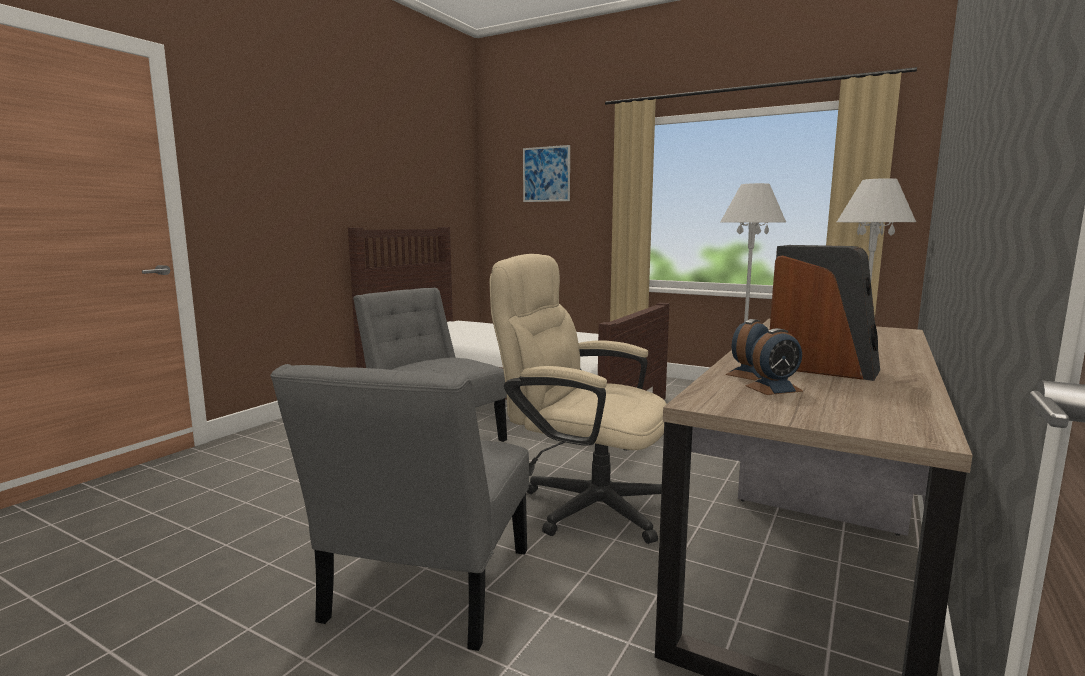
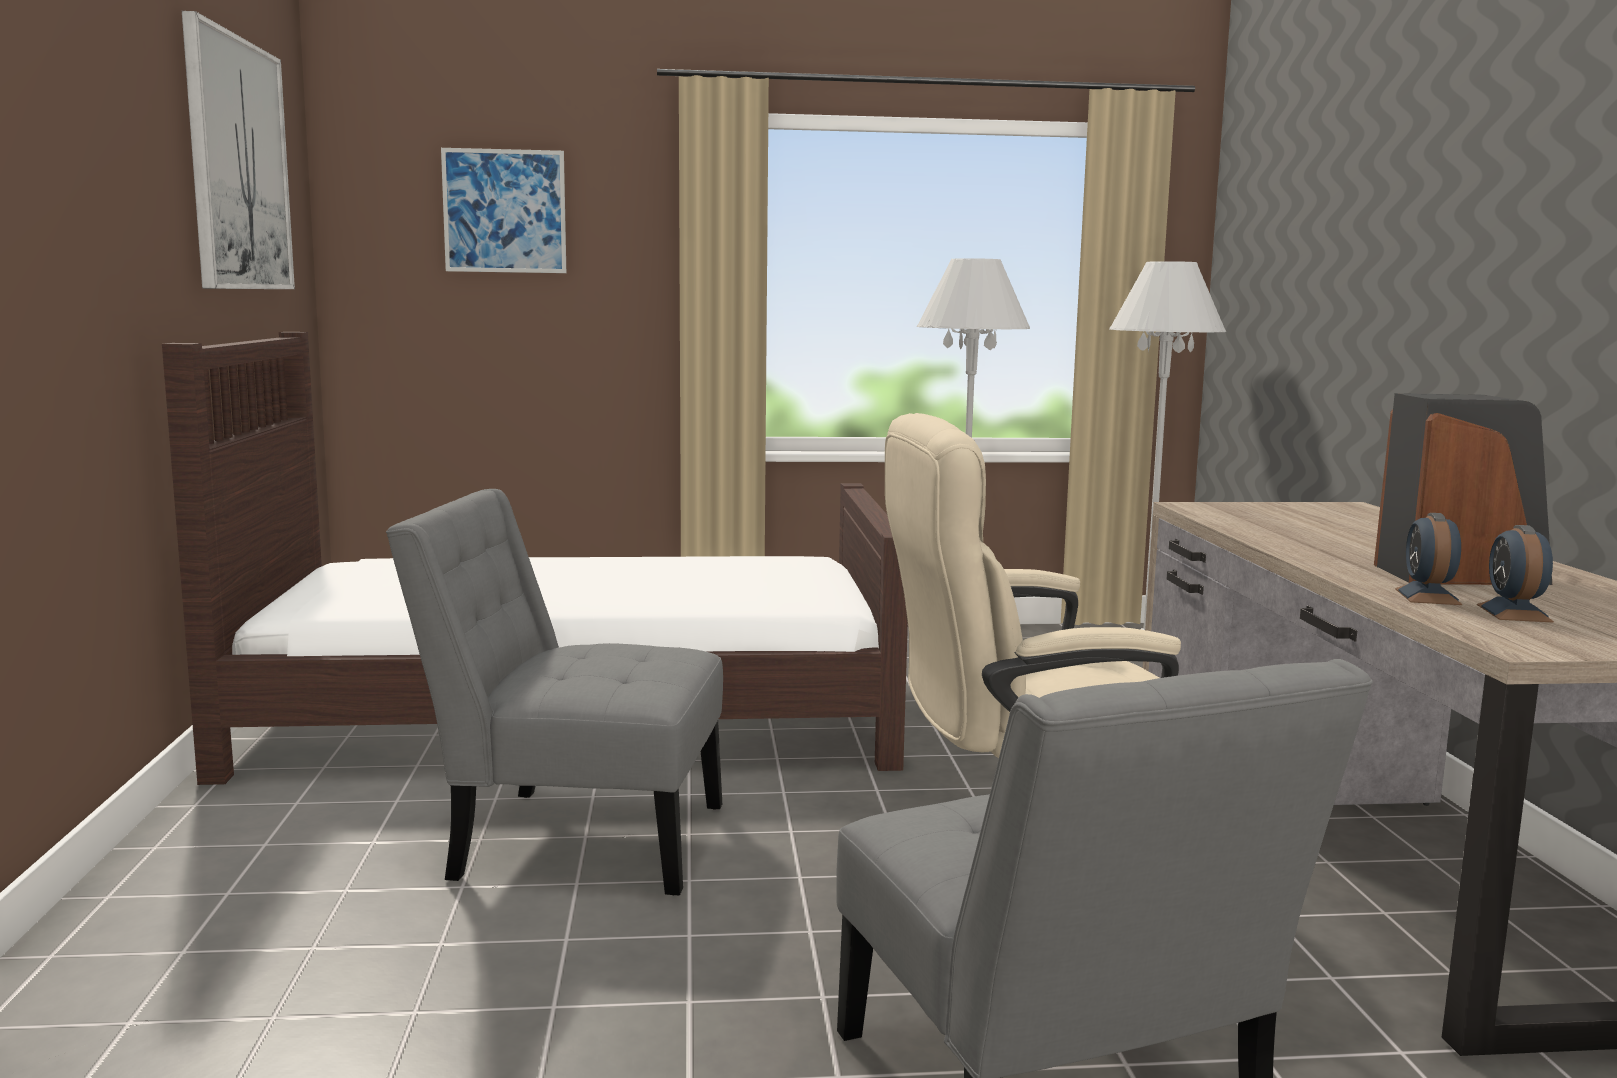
camera: 35 degrees left, 0 degrees up
alarm clock [745,328,803,395] -> alarm clock turned 150 degrees clockwise [1477,525,1554,623]
none -> picture [182,11,295,289]

